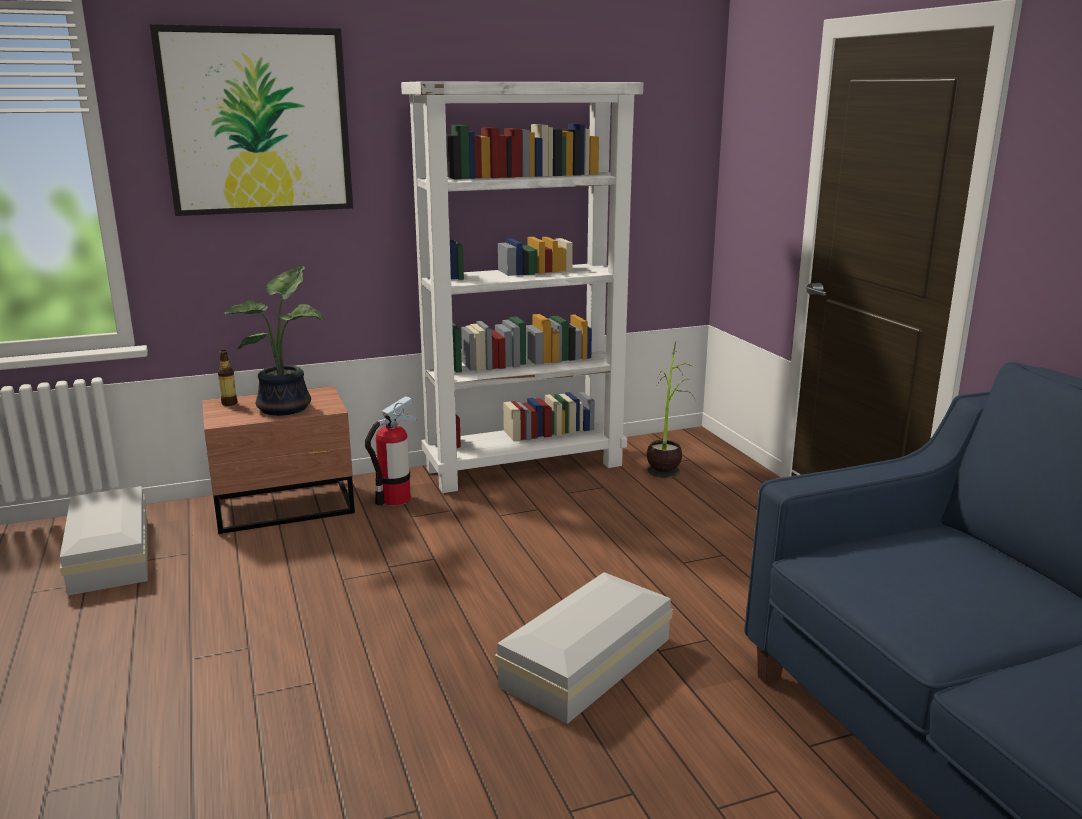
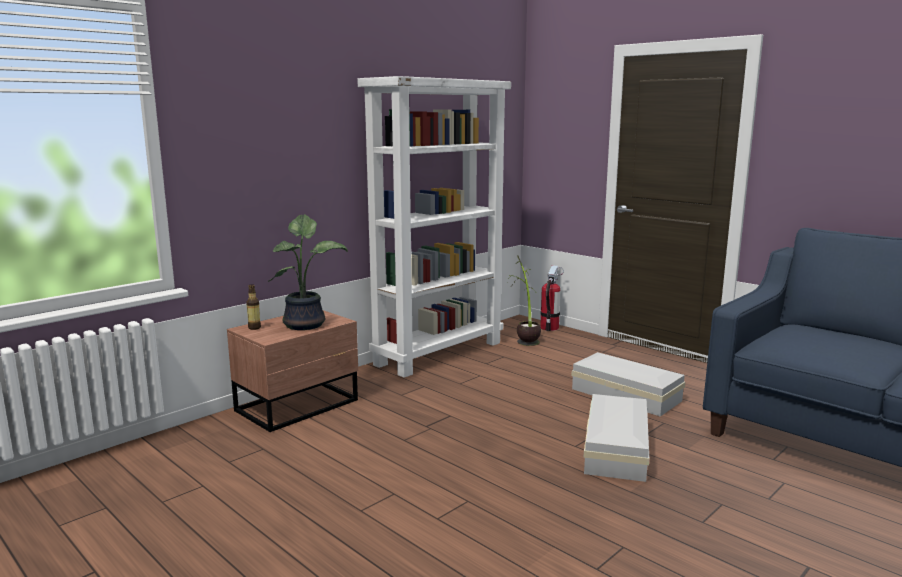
camera: 25 degrees left, 5 degrees down
white storage box [60,486,148,596] -> white storage box moved to [571,352,685,416]
picture [150,24,353,216] -> none
fire extinguisher [365,396,416,506] -> fire extinguisher moved to [540,265,564,331]

